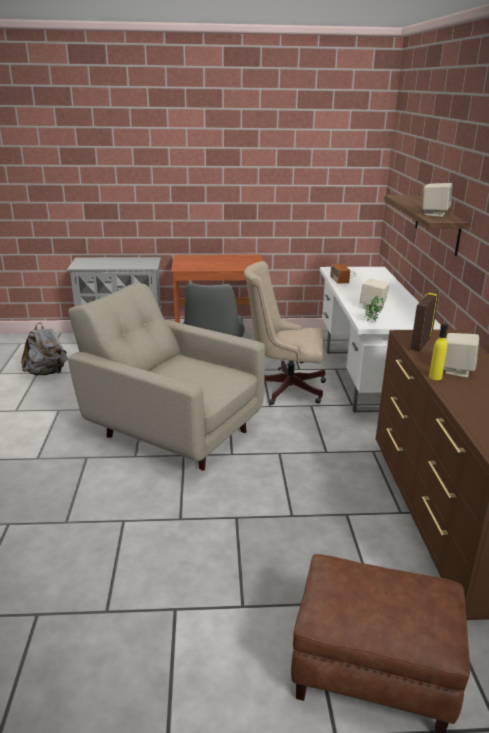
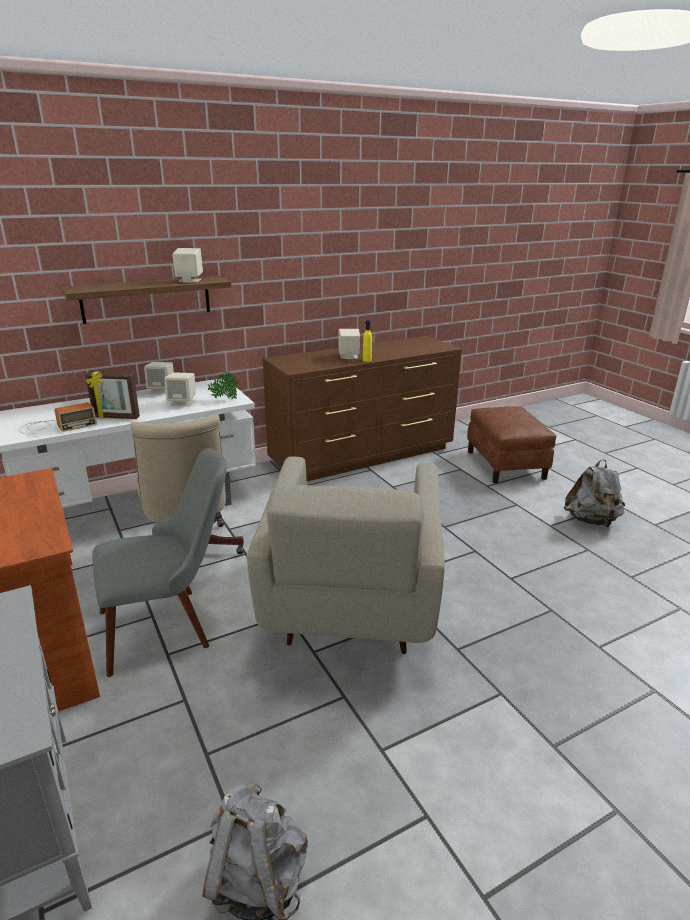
camera: 115 degrees left, 0 degrees up
picture frame [411,291,439,352] -> picture frame moved to [85,371,140,419]
none -> beige speaker [144,362,174,394]
none -> grey backpack [564,459,625,527]

